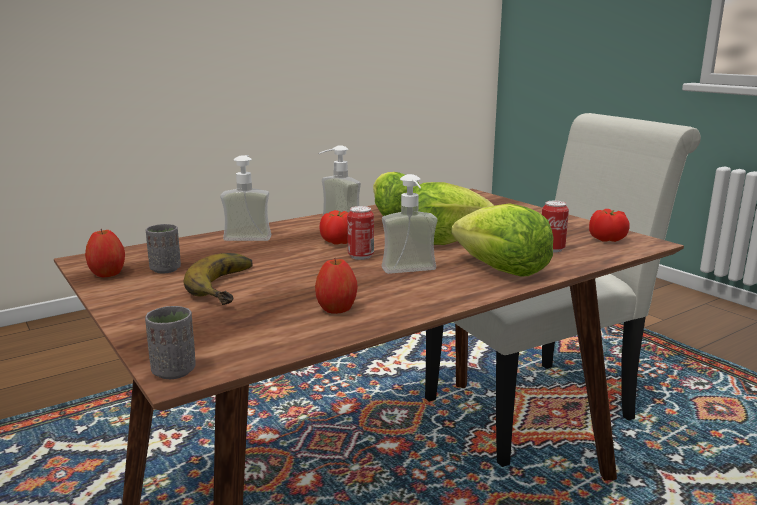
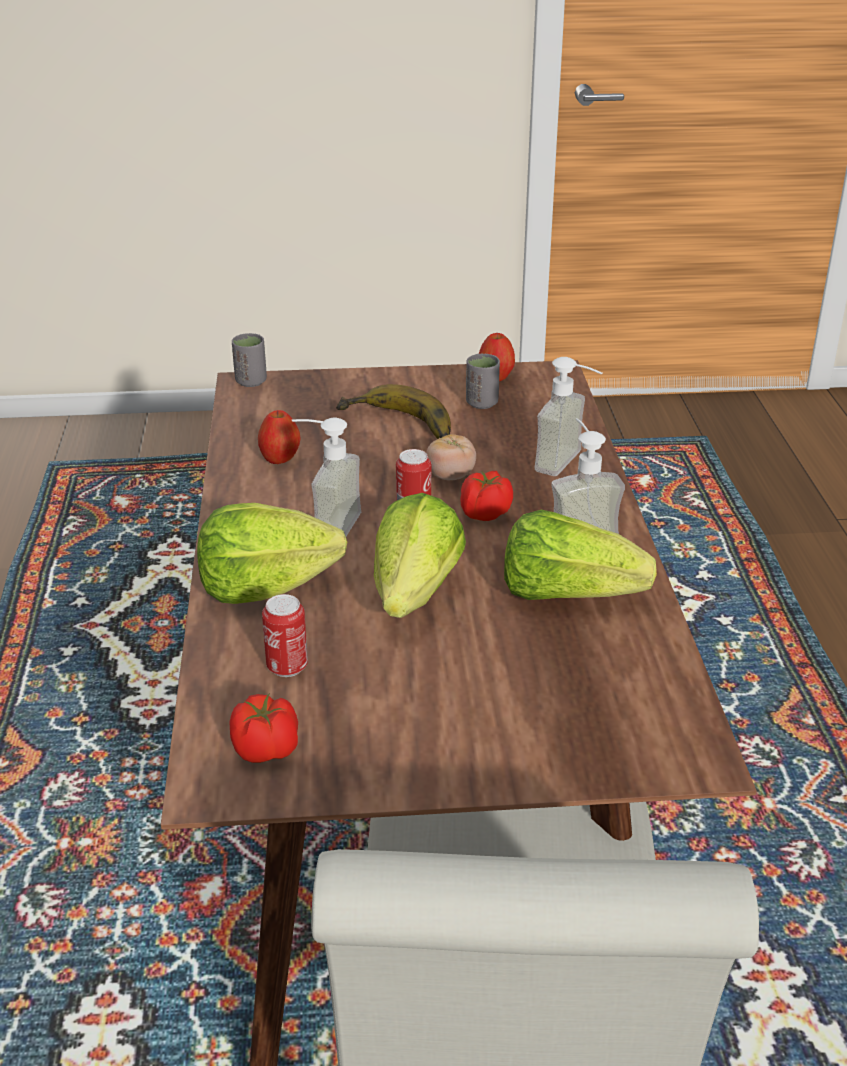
camera: 120 degrees right, 15 degrees up
none -> tomato [426,434,476,481]

